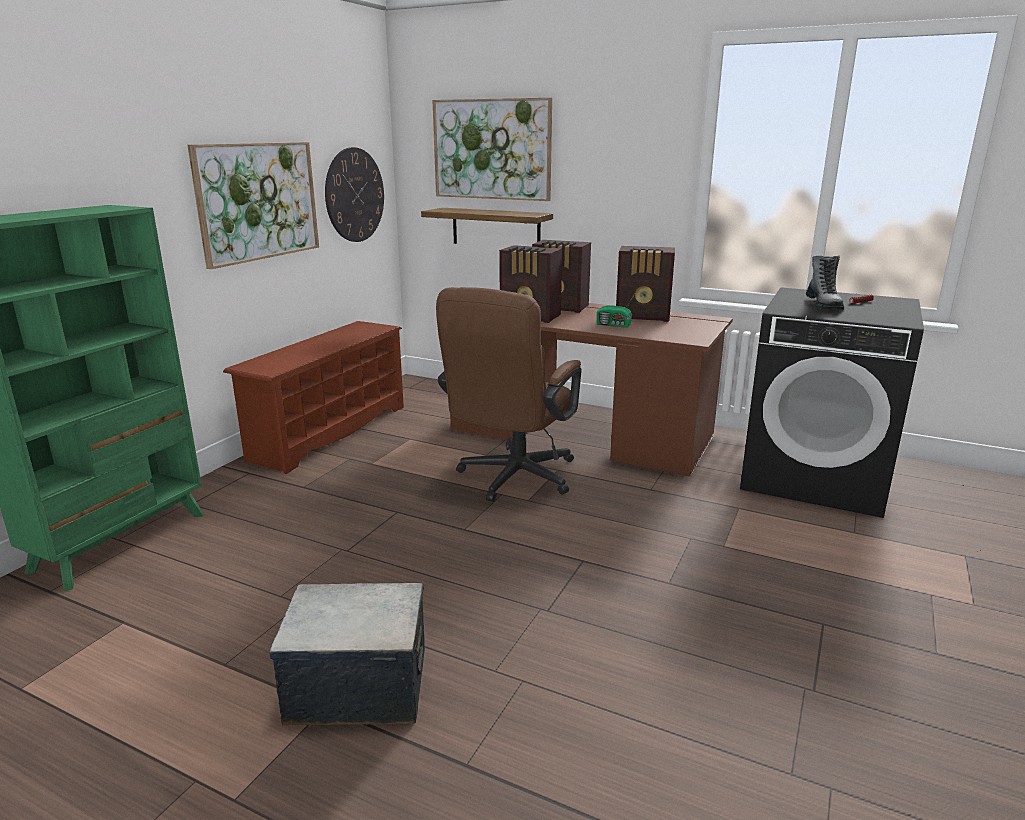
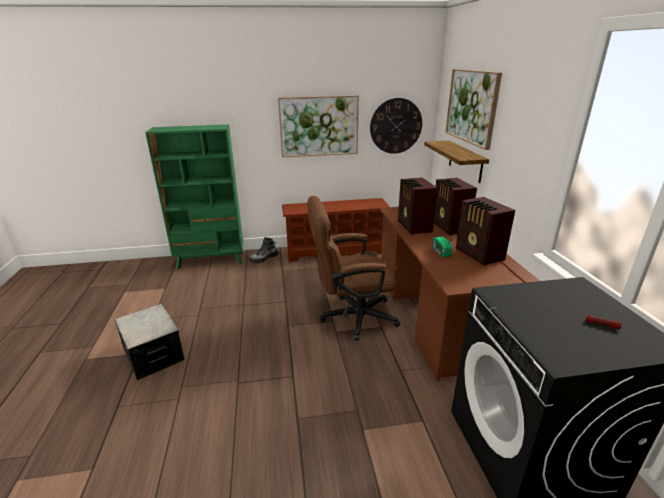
camera: 55 degrees right, 5 degrees up
boot [806,256,844,310] -> boot moved to [249,237,279,263]

